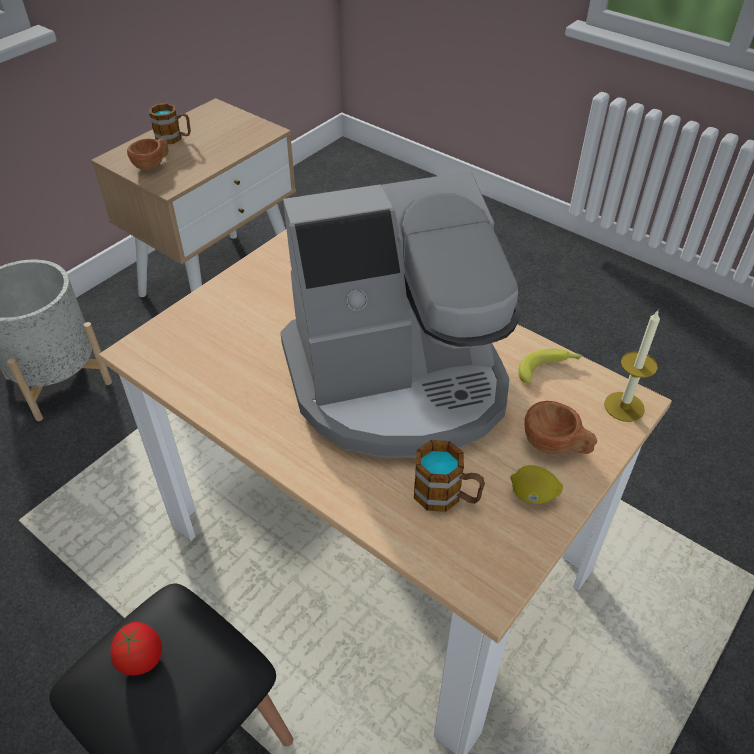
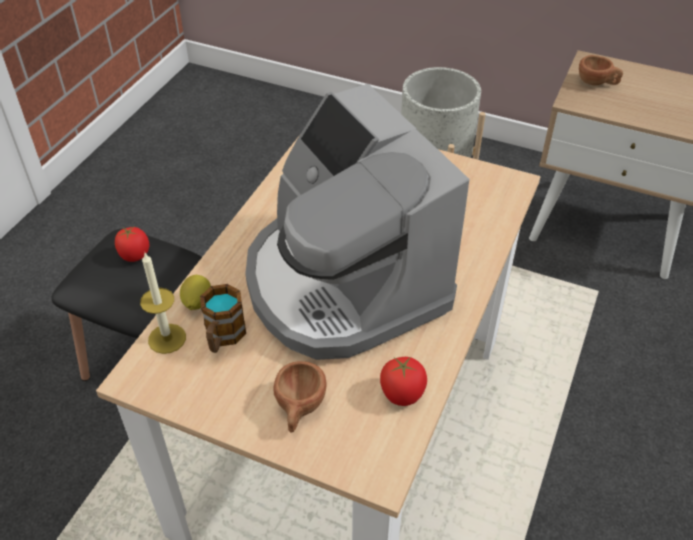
camera: 75 degrees right, 0 degrees up
mug [149,103,191,144] -> none
lemon [510,465,563,504] -> lemon moved to [180,275,211,310]
banana [518,349,582,384] -> tomato [380,357,427,406]
candle [604,311,660,422] -> candle moved to [140,253,186,354]

